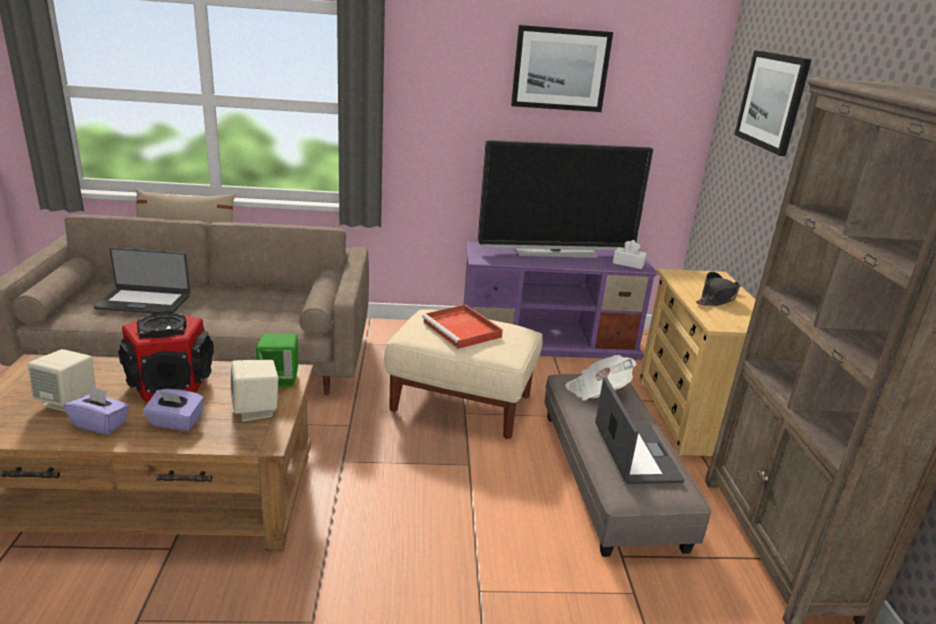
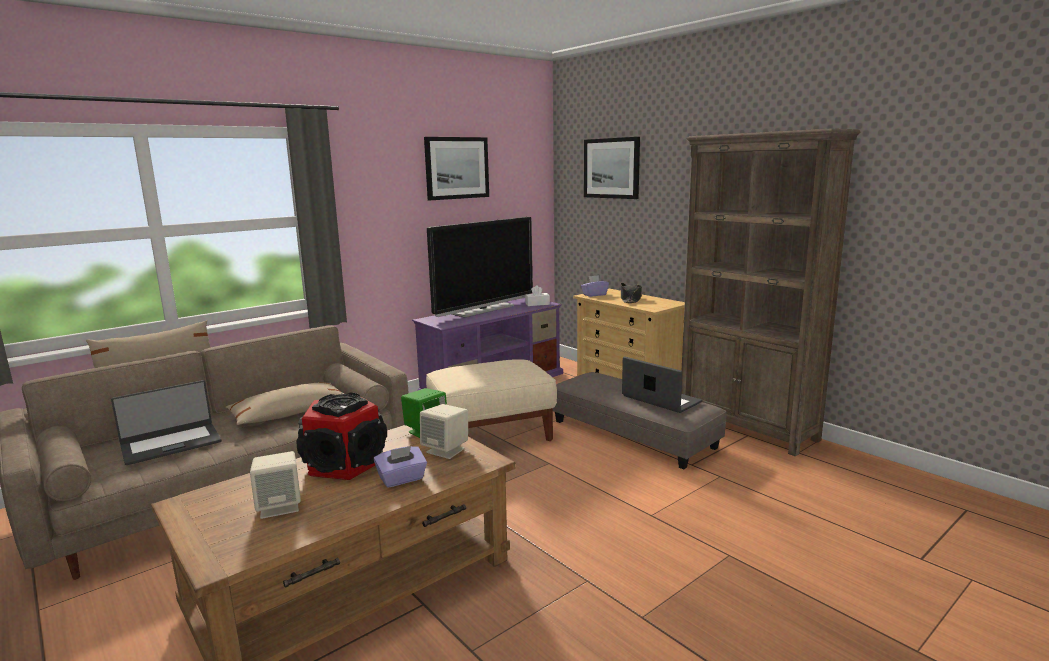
camera: 35 degrees left, 10 degrees down
purple tissue box [64,386,129,435] -> purple tissue box moved to [581,275,609,297]
red tray [422,305,503,349] -> none
newspaper [565,355,637,401] -> none
none -> beige pillow [225,382,344,425]

